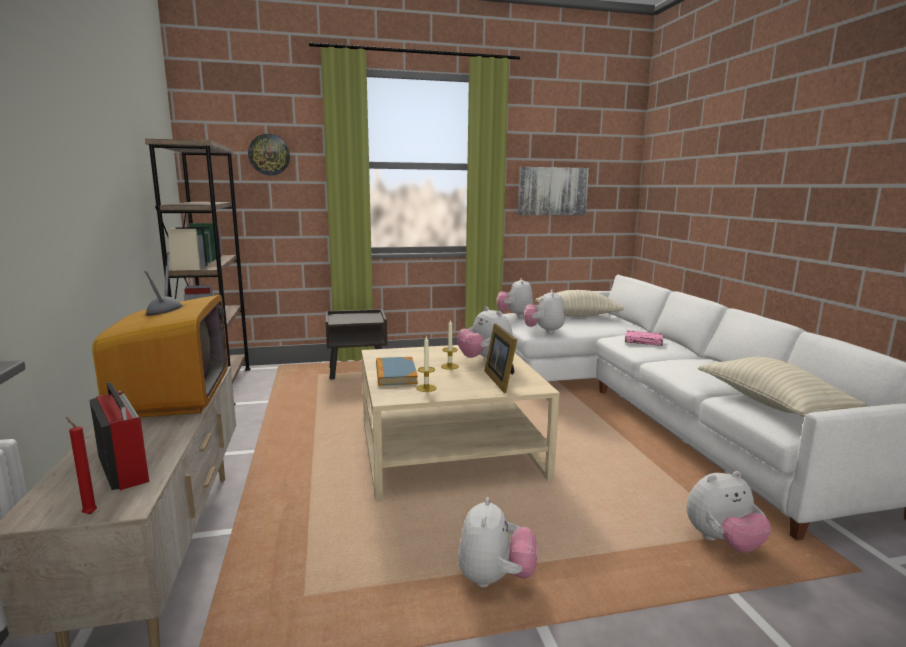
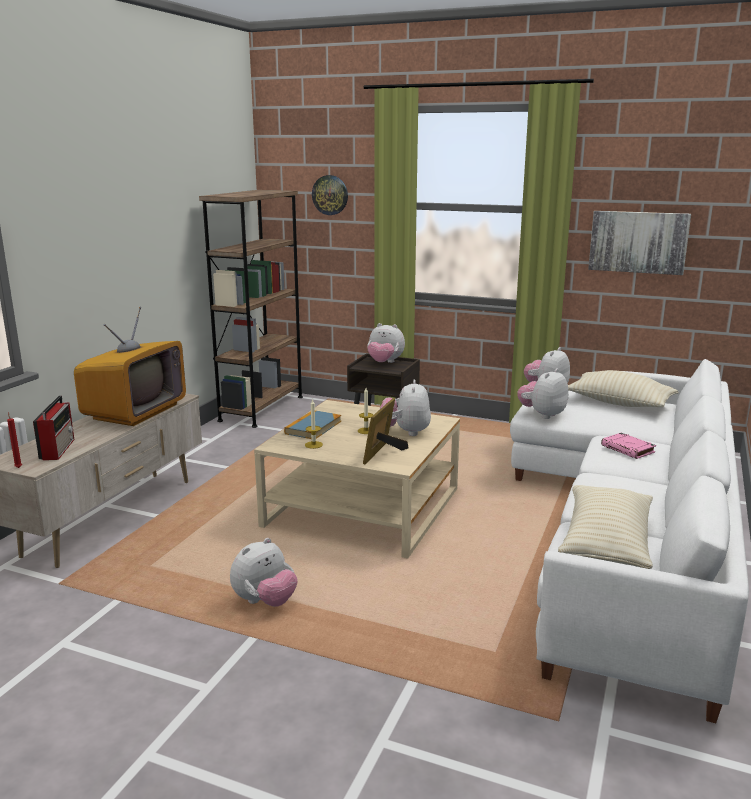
camera: 35 degrees right, 5 degrees up
plush toy [687,471,772,553] -> plush toy moved to [367,323,405,363]

